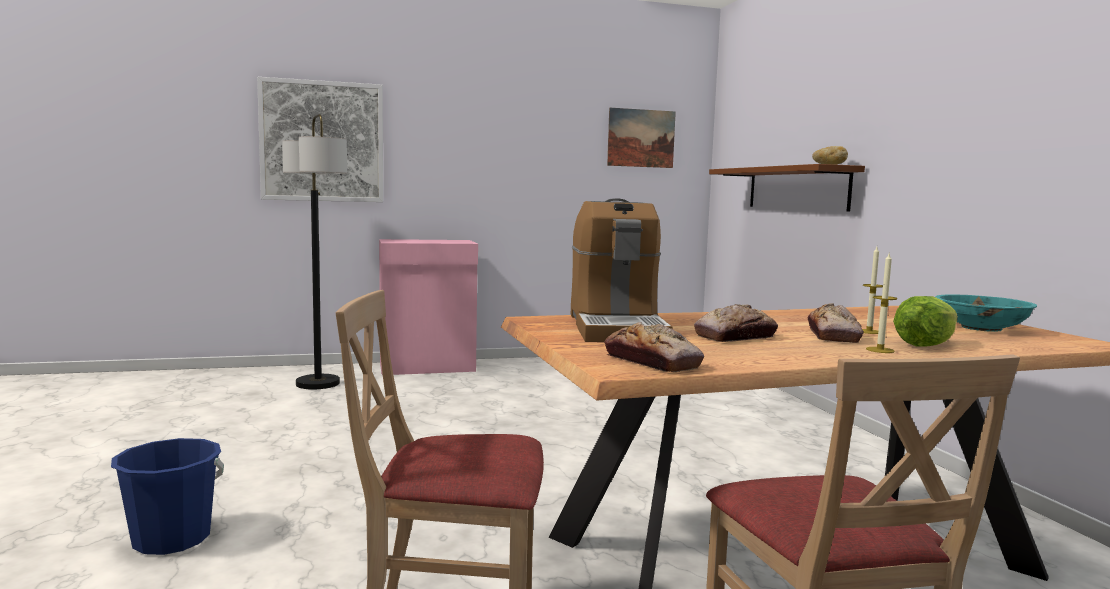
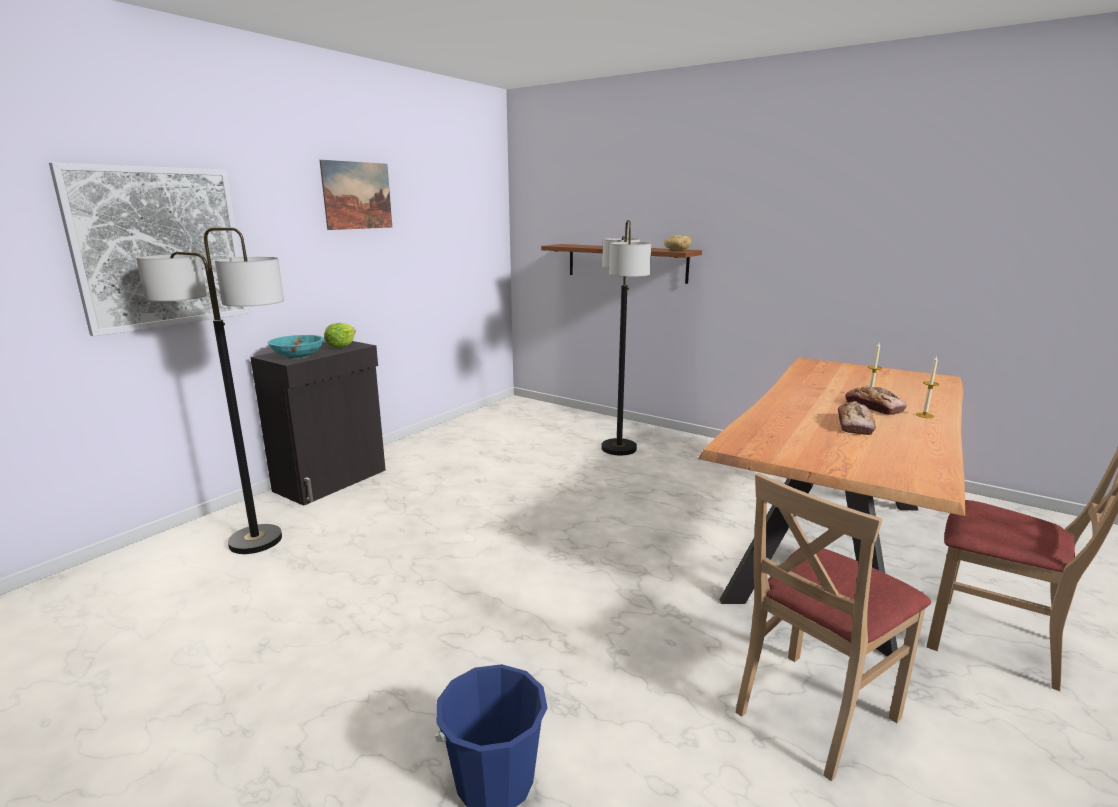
camera: 40 degrees left, 10 degrees up
pink cabinet [379,239,478,375] -> black cabinet [250,341,386,505]
coffee machine [571,198,673,342] -> none
bread [604,322,704,372] -> none
picture [607,108,676,168] -> picture moved to [320,160,392,230]
lettuce [893,296,958,347] -> lettuce moved to [324,323,356,348]
turquoise bowl [935,294,1037,332] -> turquoise bowl moved to [268,335,324,359]
none -> floor lamp [601,220,651,455]

